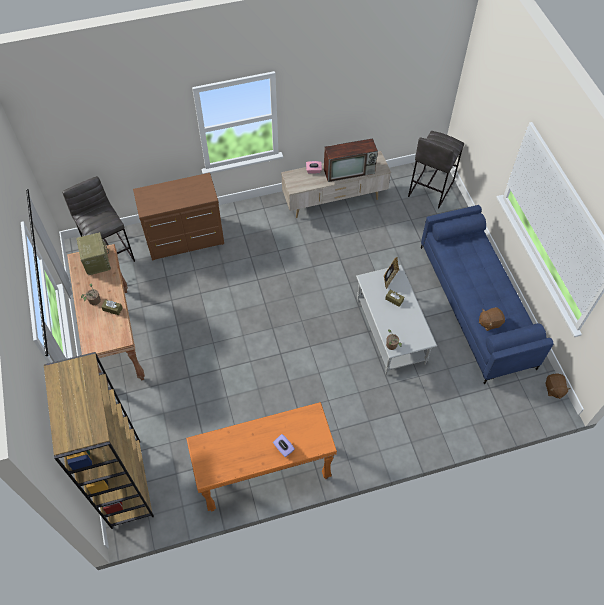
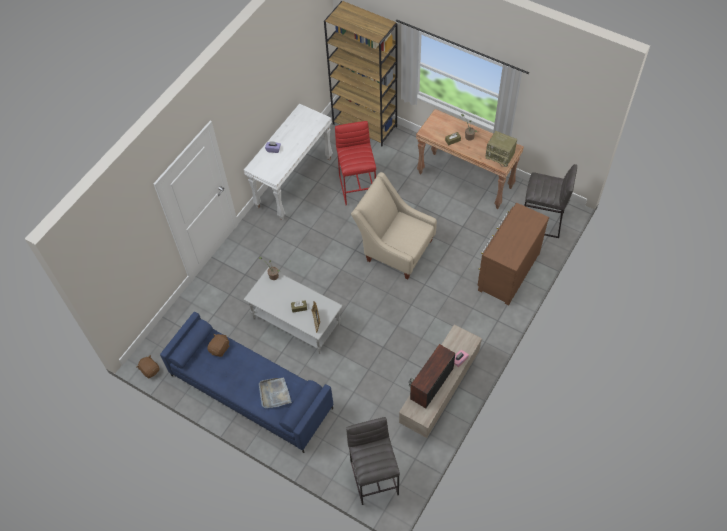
camera: 140 degrees right, 0 degrees up
orange console table [186,402,337,512] -> white console table [244,103,333,221]
none -> grey tray [259,377,292,408]
none -> red stool [335,121,376,205]
none -> beige armchair [351,172,437,280]

